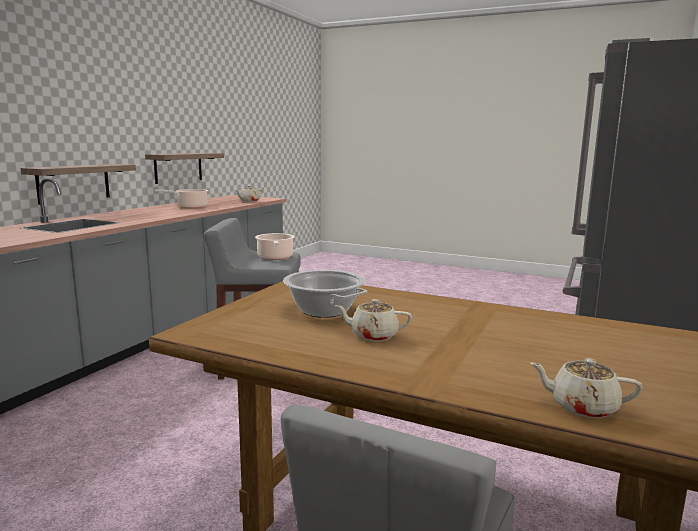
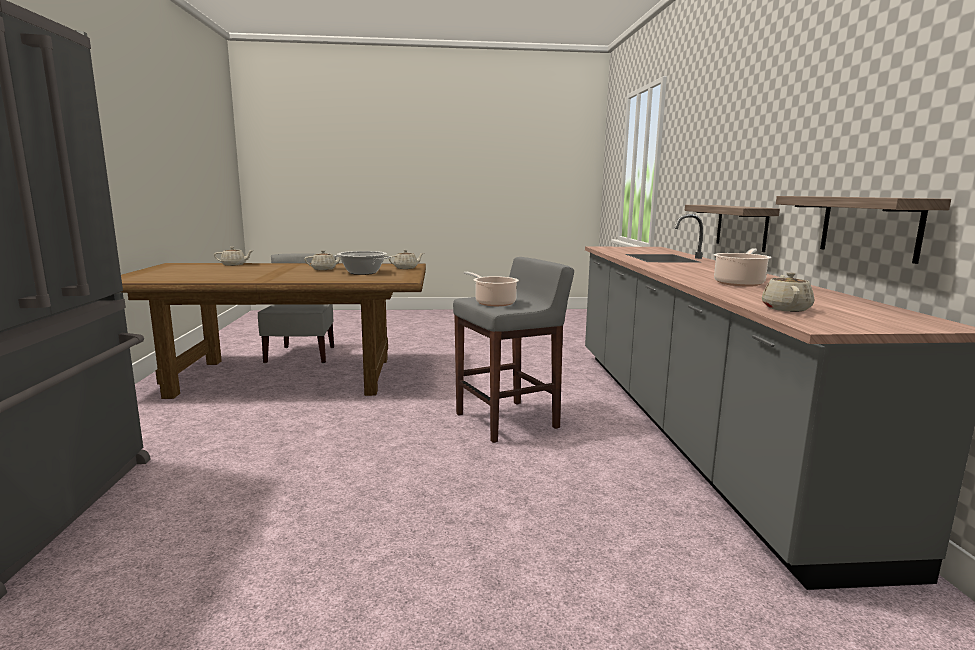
camera: 150 degrees right, 0 degrees up
none -> beige teapot [389,250,424,269]

